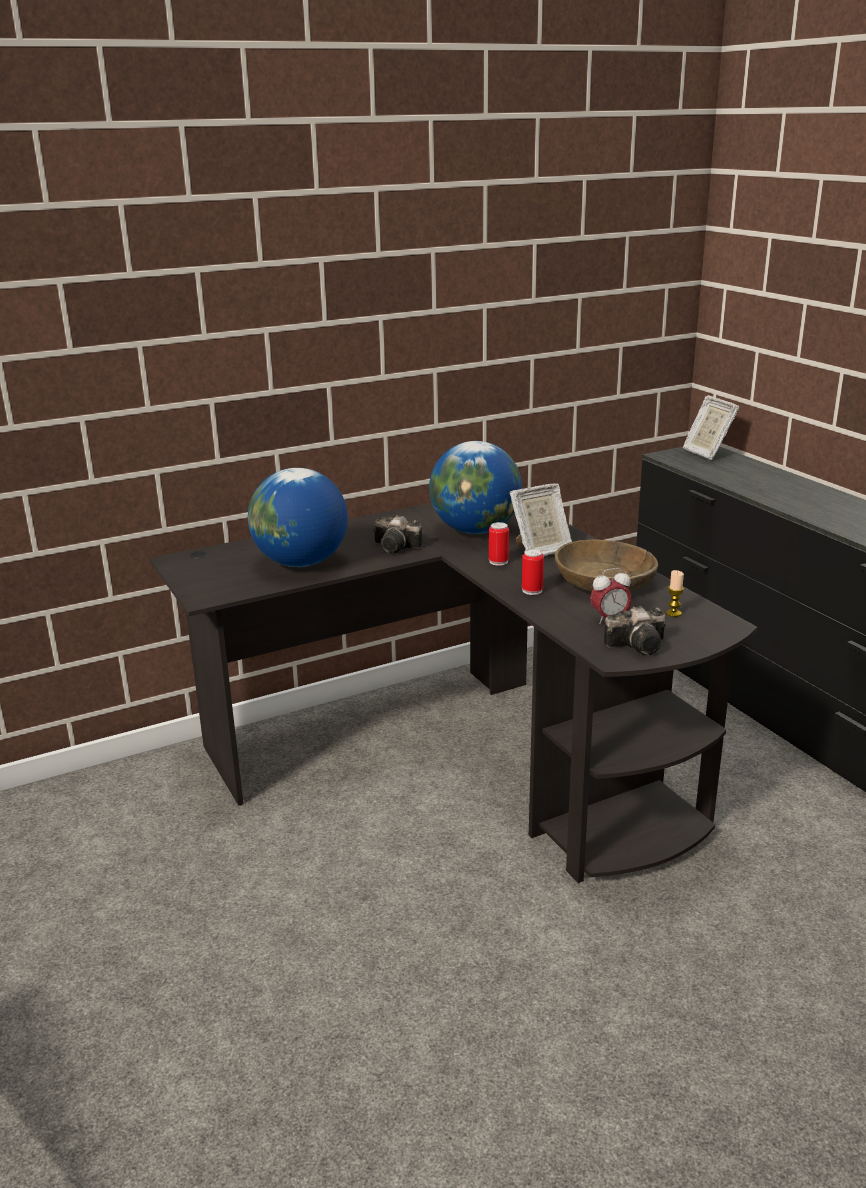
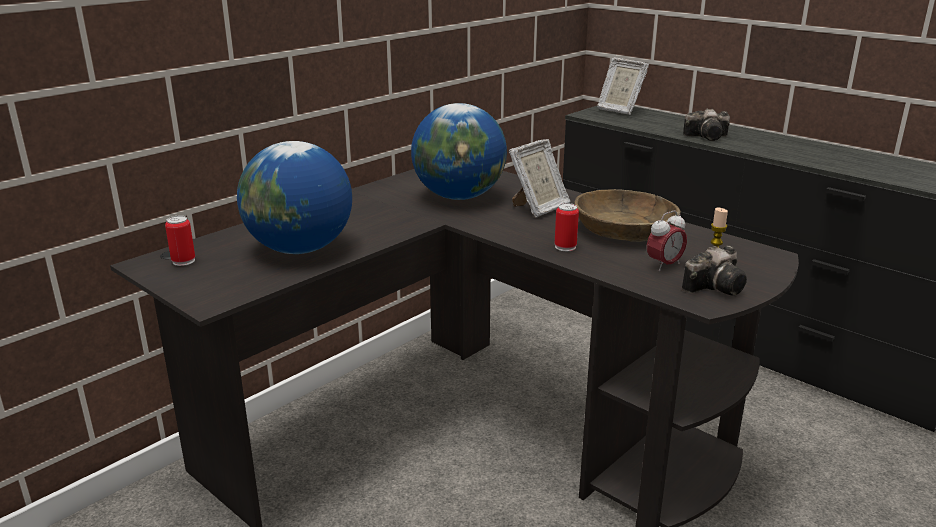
camera: 20 degrees left, 0 degrees up
camera [373,515,422,554] -> camera moved to [683,108,730,141]
can [489,522,509,566] -> can moved to [165,216,195,266]

